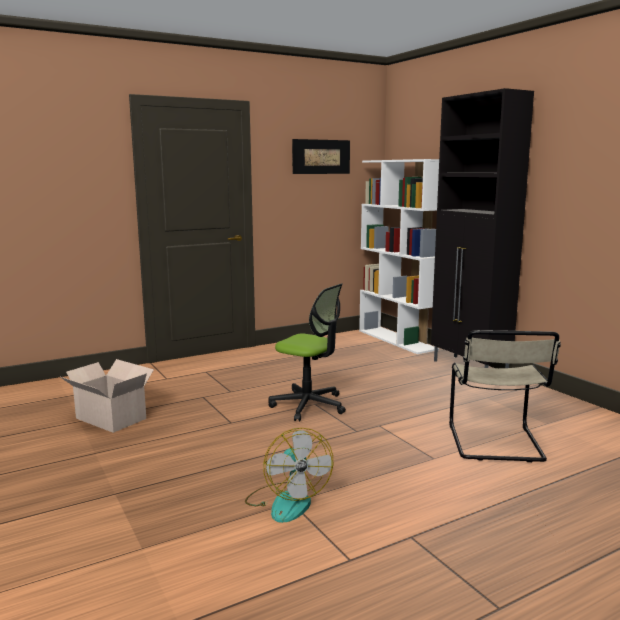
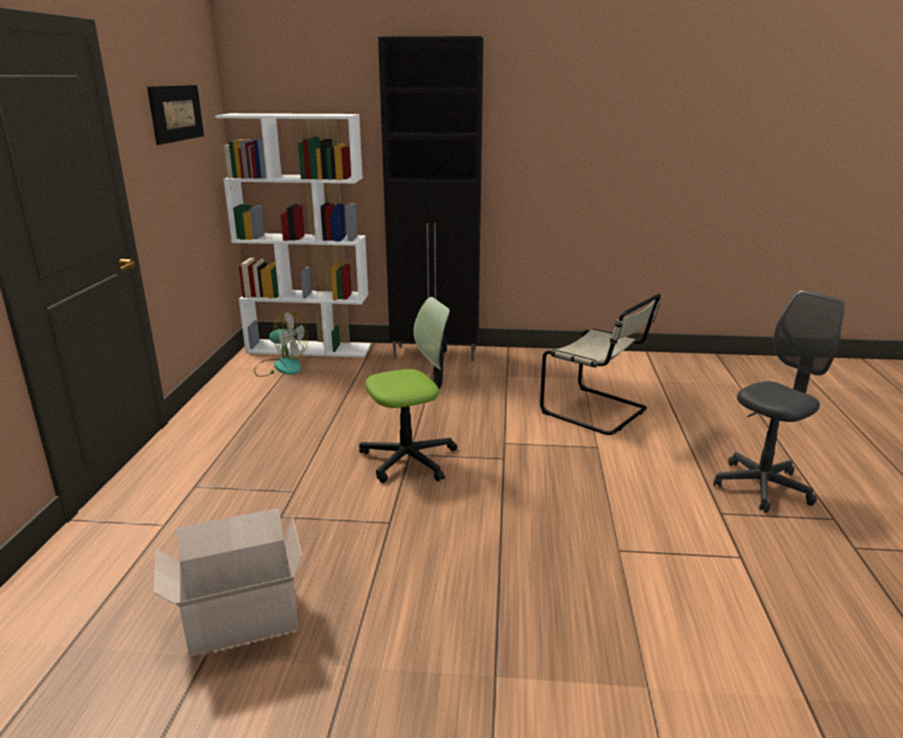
camera: 55 degrees left, 10 degrees up
fan [245,428,333,523] -> fan moved to [254,311,308,377]
none -> grey office chair [713,290,845,513]

